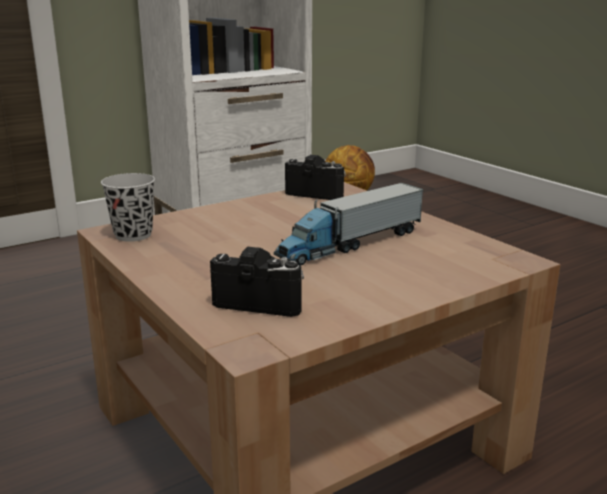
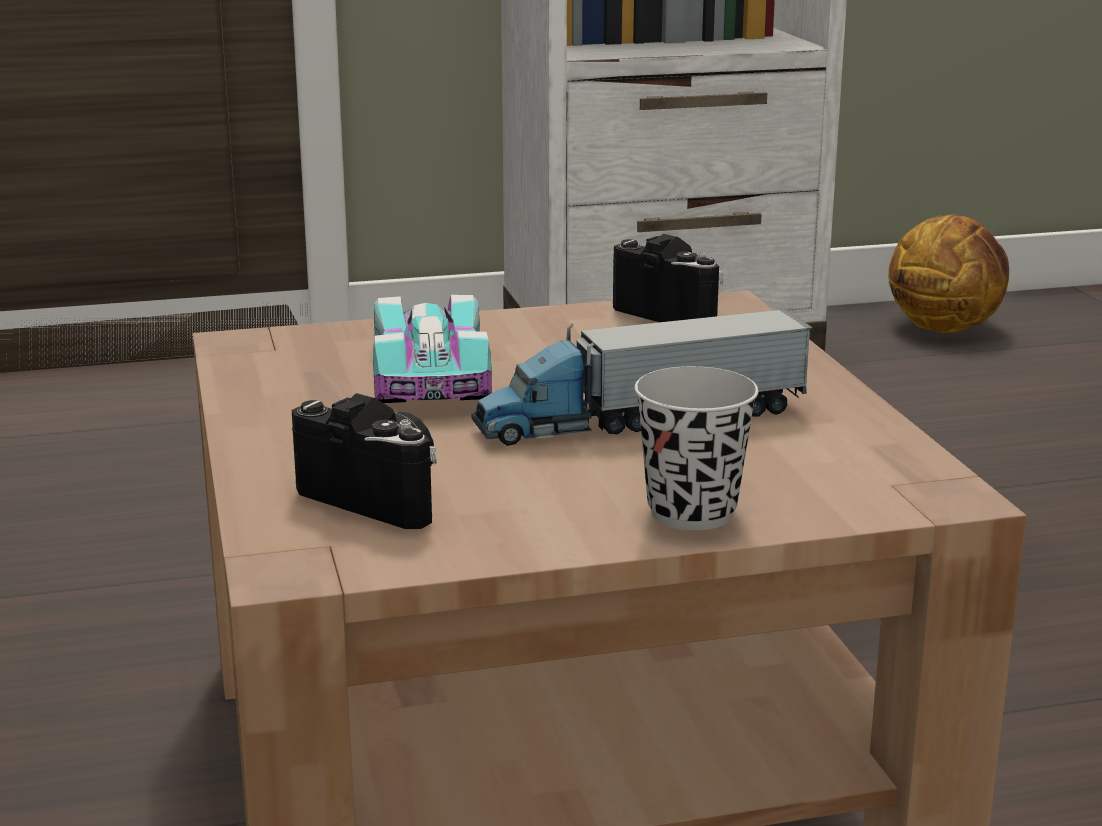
camera: 20 degrees right, 0 degrees up
black cup [101,173,155,242] -> black cup moved to [634,366,759,530]
none -> toy car [373,295,492,403]

